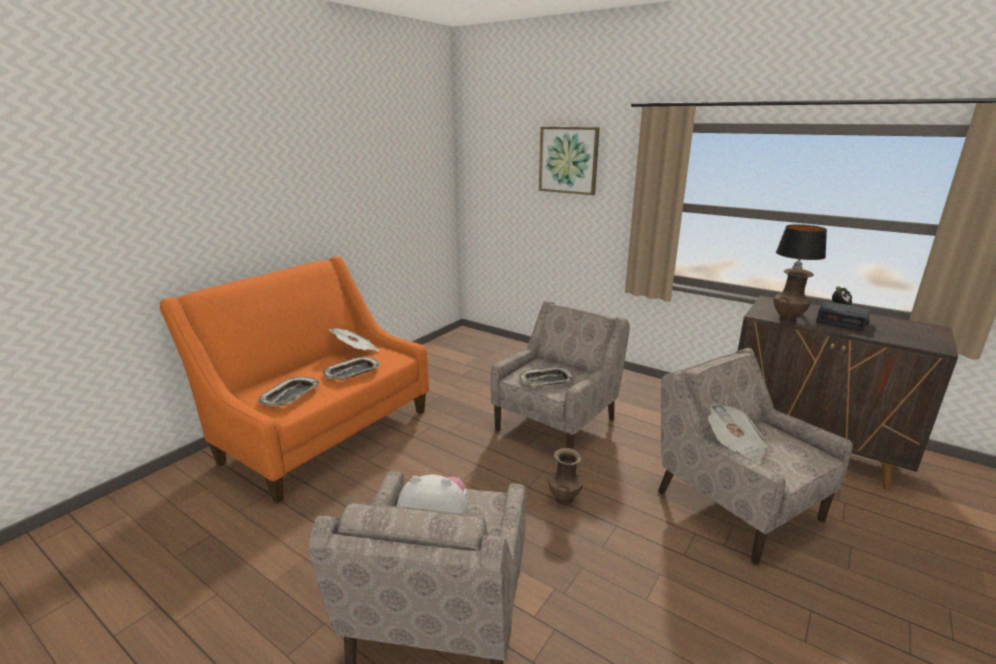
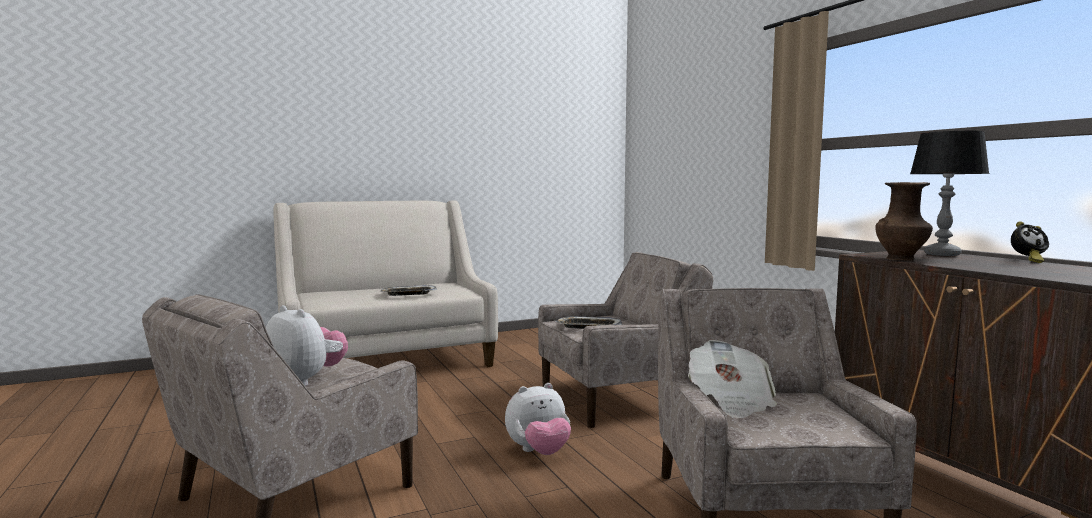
camera: 30 degrees right, 15 degrees down
orange sofa [160,256,429,503] -> beige sofa [273,201,498,367]
tray [258,377,320,406] -> none
newspaper [329,328,380,351] -> none
picture [539,127,600,195] -> none
brown vase [548,448,583,506] -> plush toy [505,383,571,455]
alarm clock [816,301,871,331] -> none

